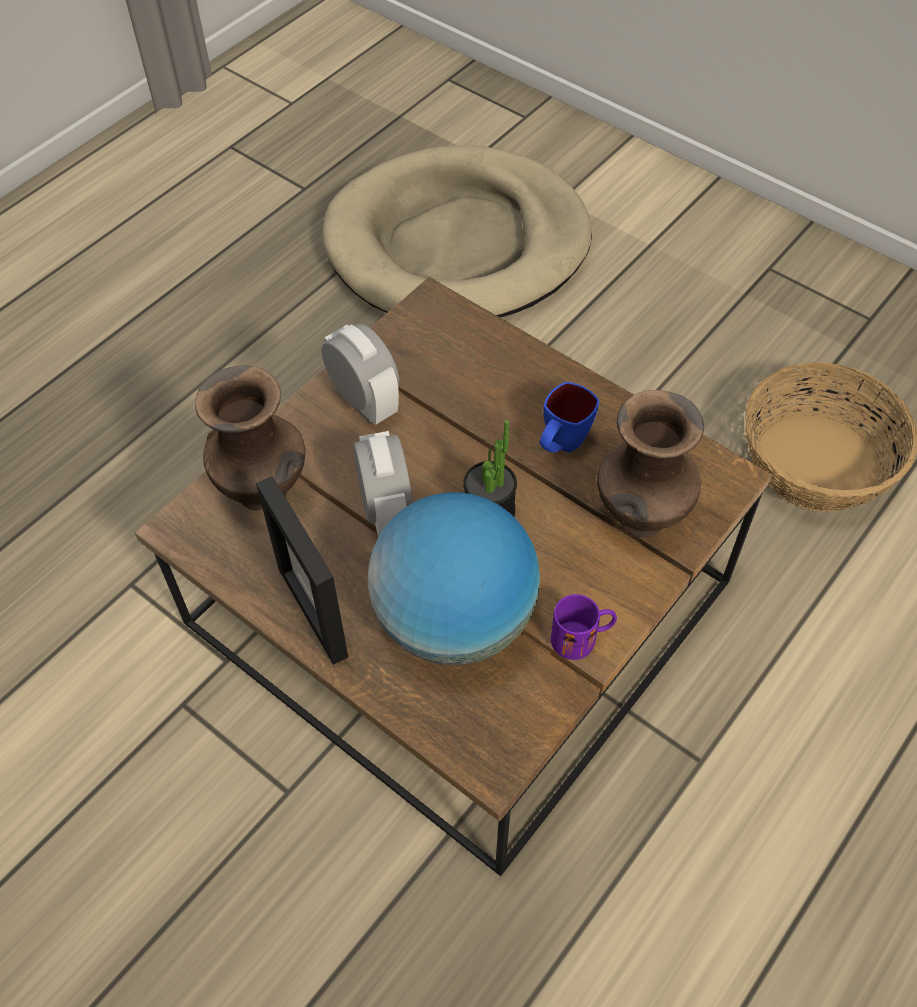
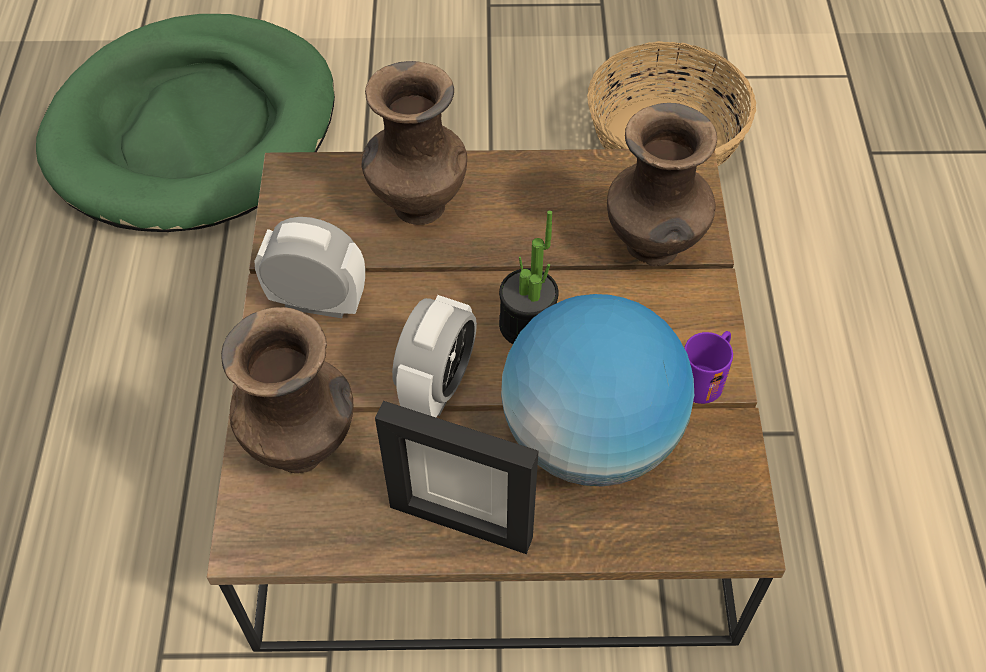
camera: 40 degrees left, 0 degrees up
beige dog bed [323,145,592,318] -> green dog bed [36,14,335,232]
alarm clock [353,431,413,537] -> alarm clock turned 75 degrees clockwise [392,295,477,418]
blue mug [540,382,599,453] -> none
none -> brown vase [361,61,467,225]

